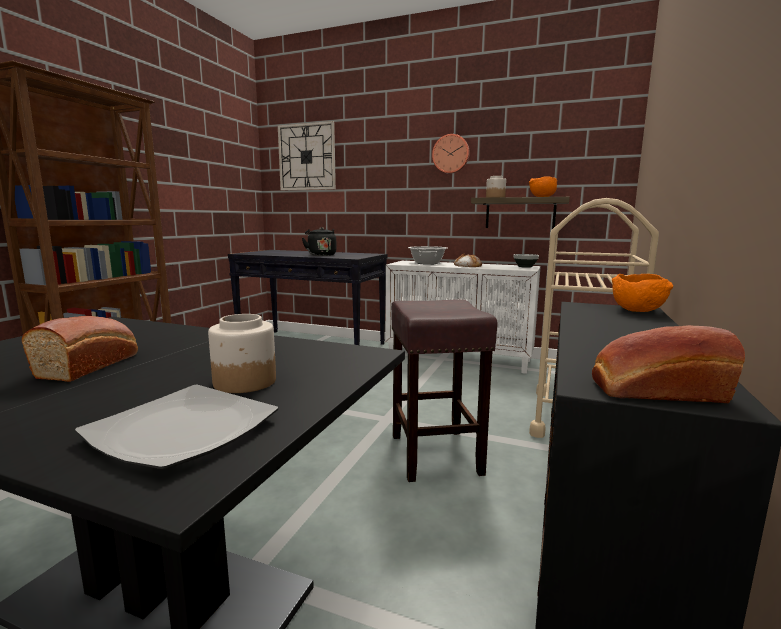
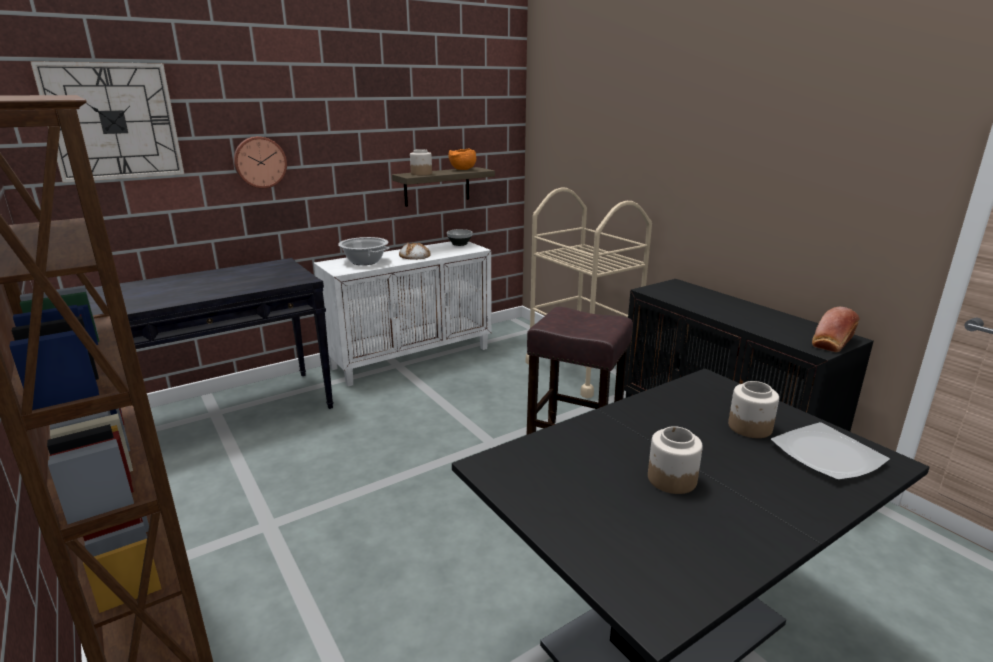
camera: 55 degrees left, 10 degrees up
bread [22,316,138,382] -> jar [648,426,703,494]
black kettle [302,227,337,256] -> none
wall clock [432,134,470,174] -> wall clock moved to [234,136,287,188]
orange bowl [612,274,673,312] -> none

